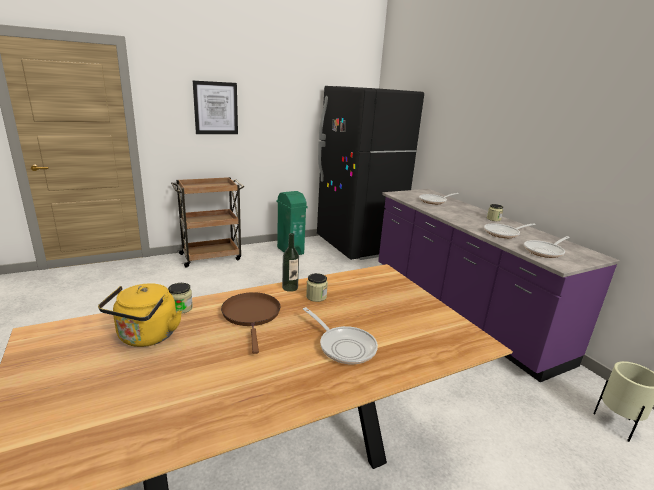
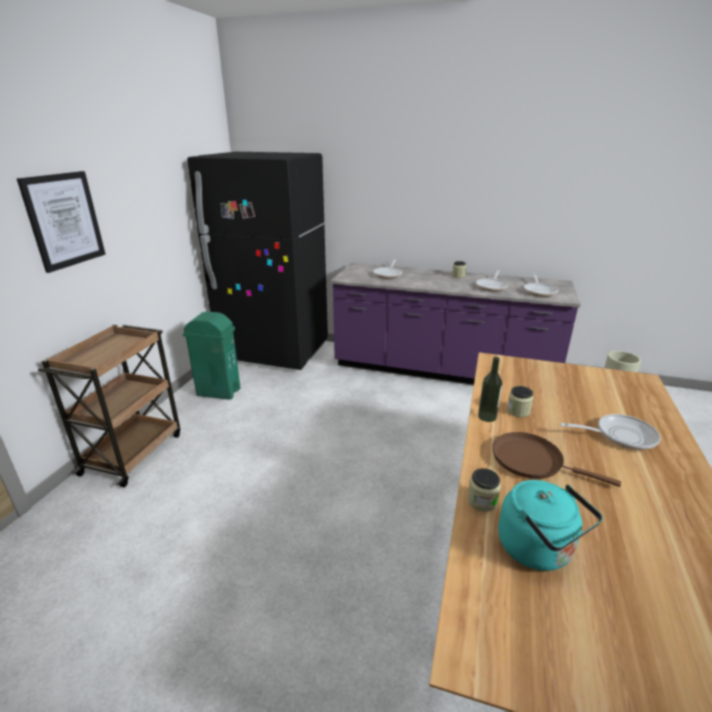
camera: 45 degrees left, 5 degrees up
yellow kettle [98,283,182,347] -> turquoise kettle [498,480,603,571]

